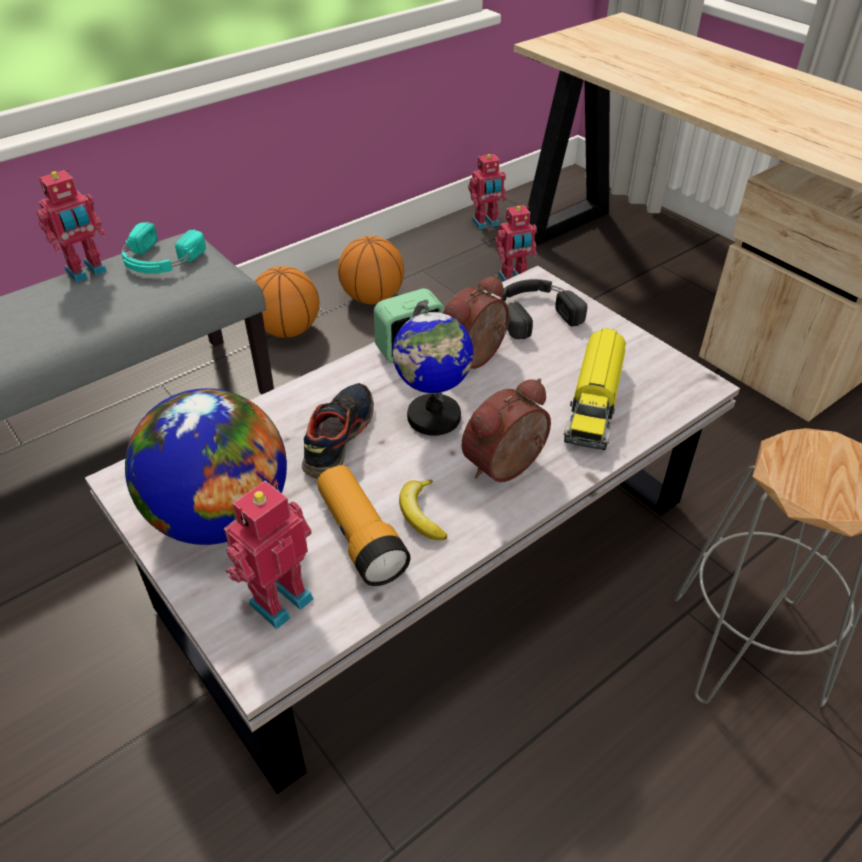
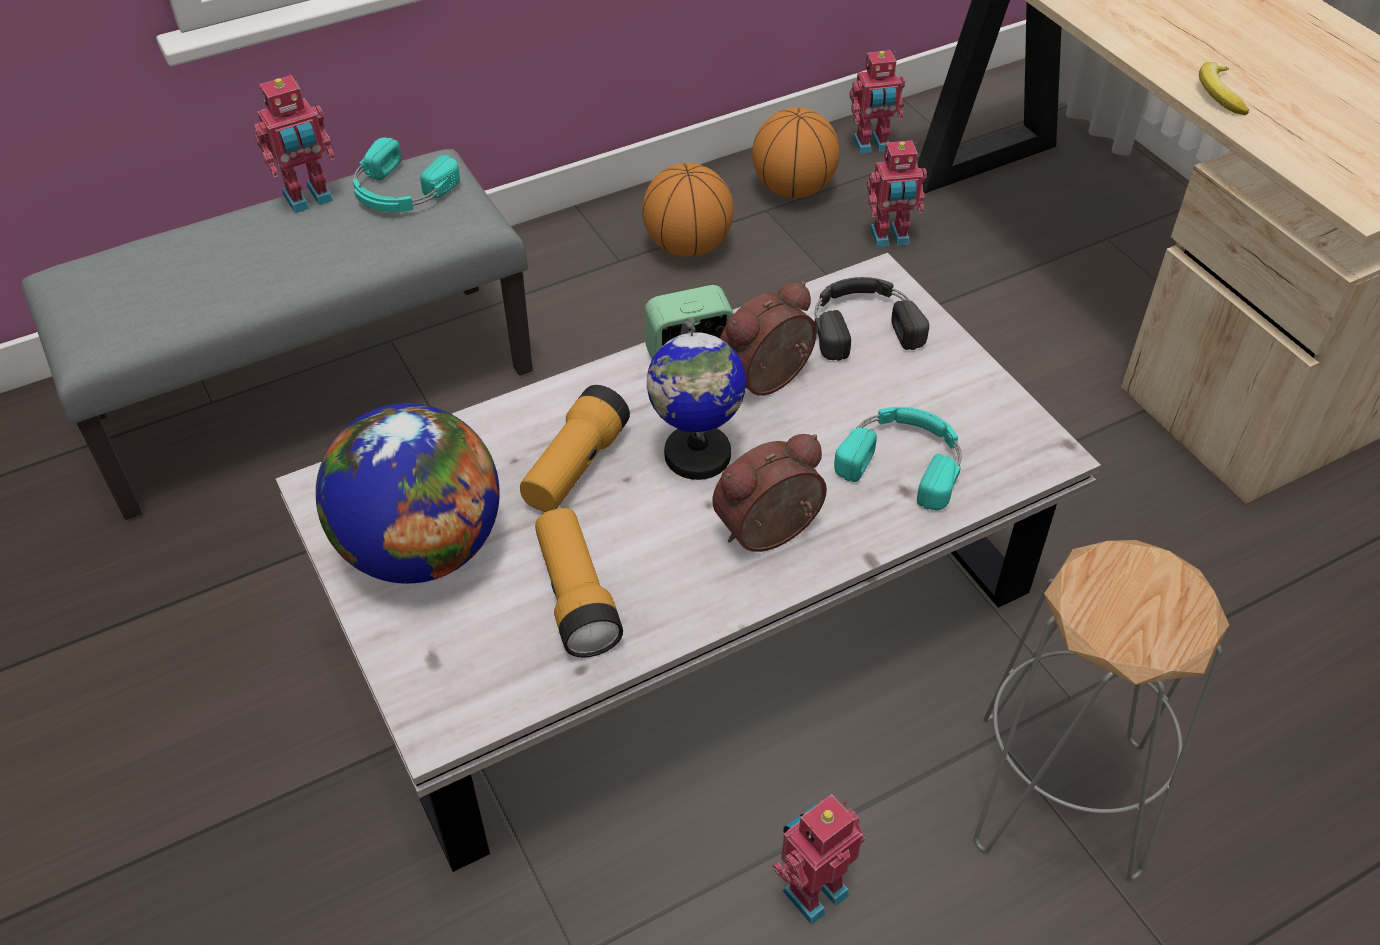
camera: 10 degrees right, 5 degrees up
toy robot [224,481,314,629] -> toy robot moved to [773,794,865,925]
basketball [255,266,319,338] -> basketball moved to [752,108,840,198]
shoe [302,383,374,479] -> flashlight [520,385,630,512]
banana [399,480,448,540] -> banana moved to [1199,62,1249,115]
toy truck [564,328,626,450] -> turquoise headphones [834,407,962,511]

